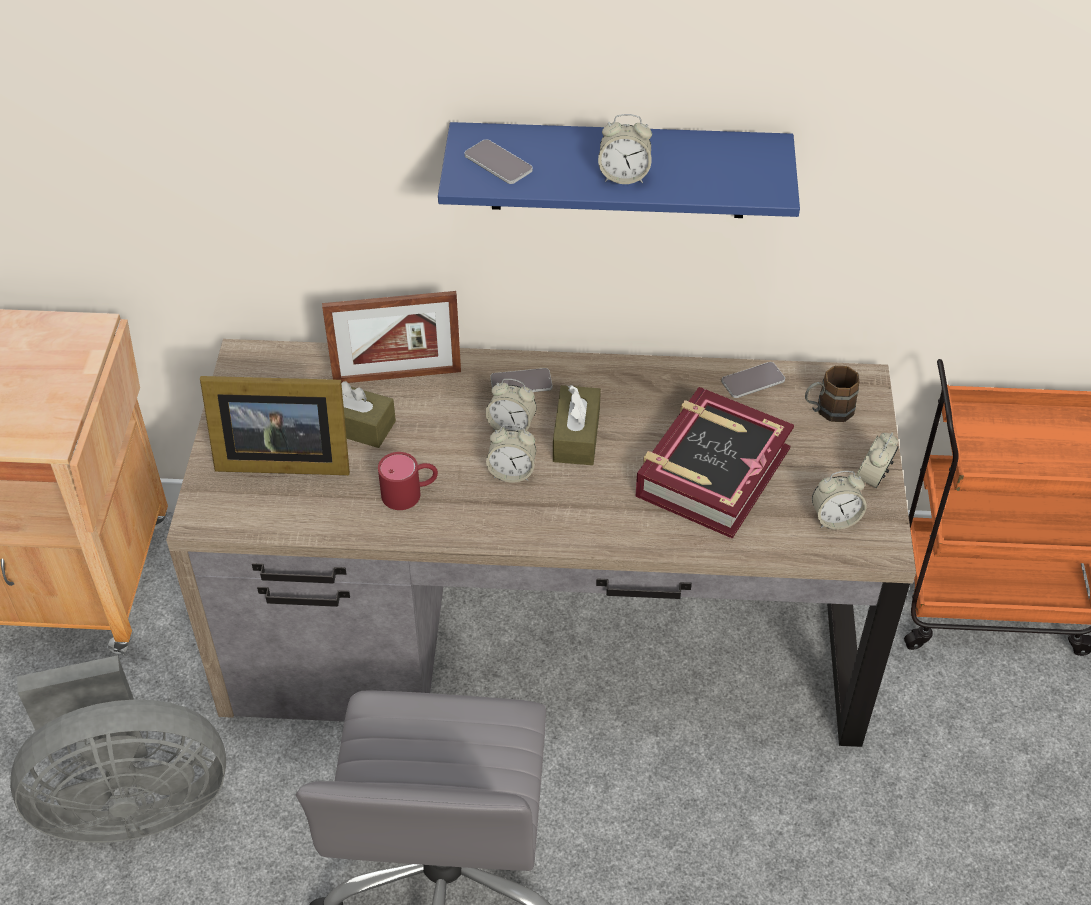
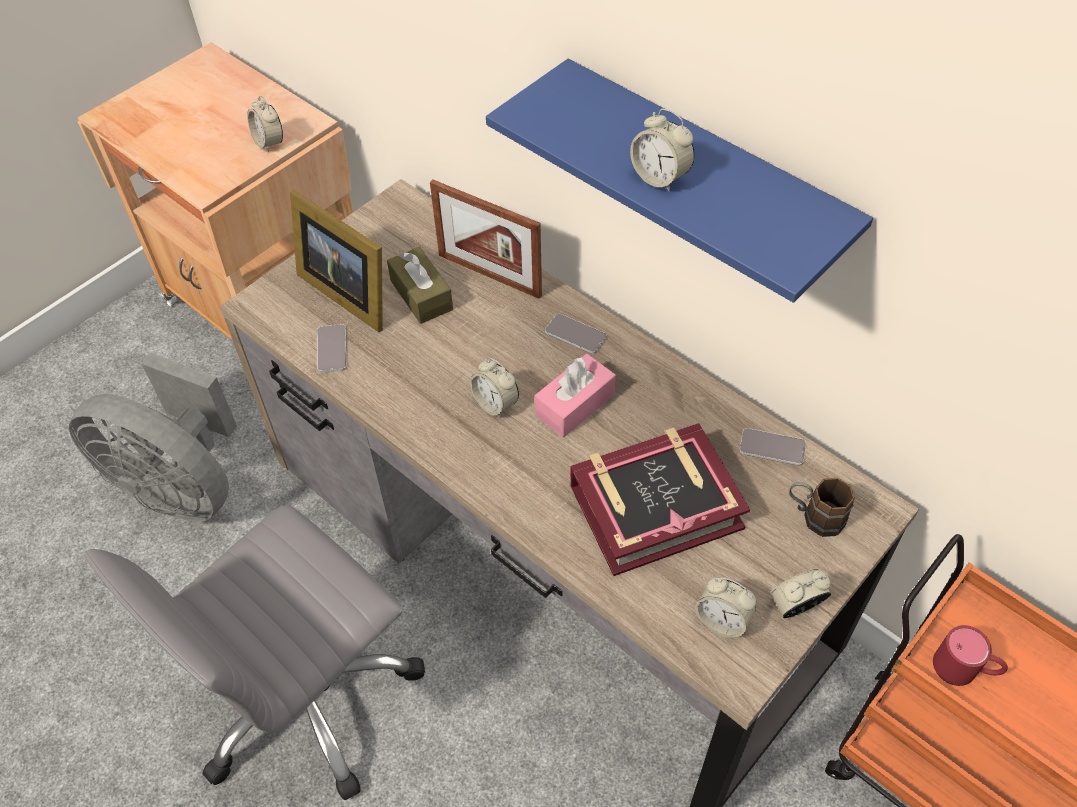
camera: 40 degrees right, 5 degrees up
red mug [378,452,438,510] -> red mug moved to [933,625,1008,686]
phone [464,139,533,184] -> phone moved to [317,324,347,373]
alarm clock [486,379,537,432] -> alarm clock moved to [247,96,283,152]
brown tissue box [553,385,601,465] -> pink tissue box [535,354,616,437]

